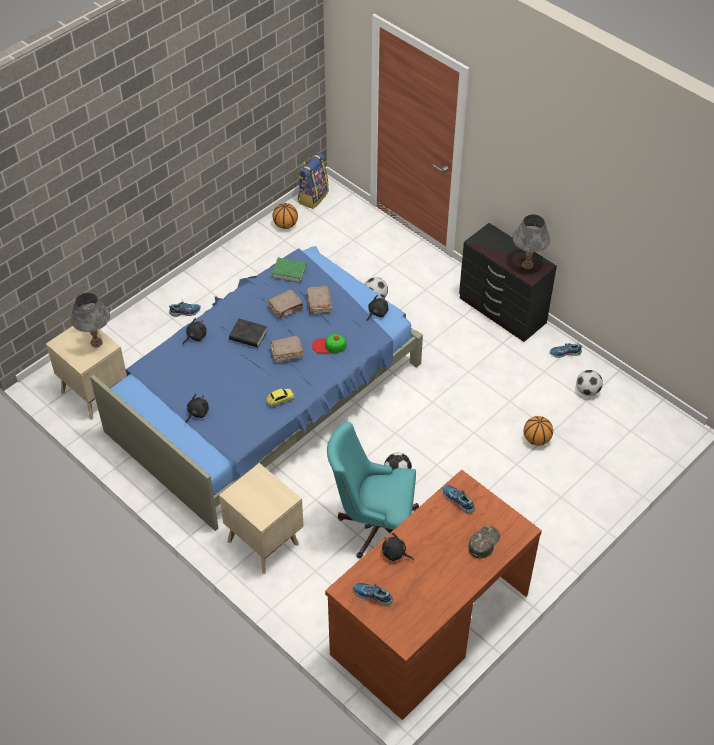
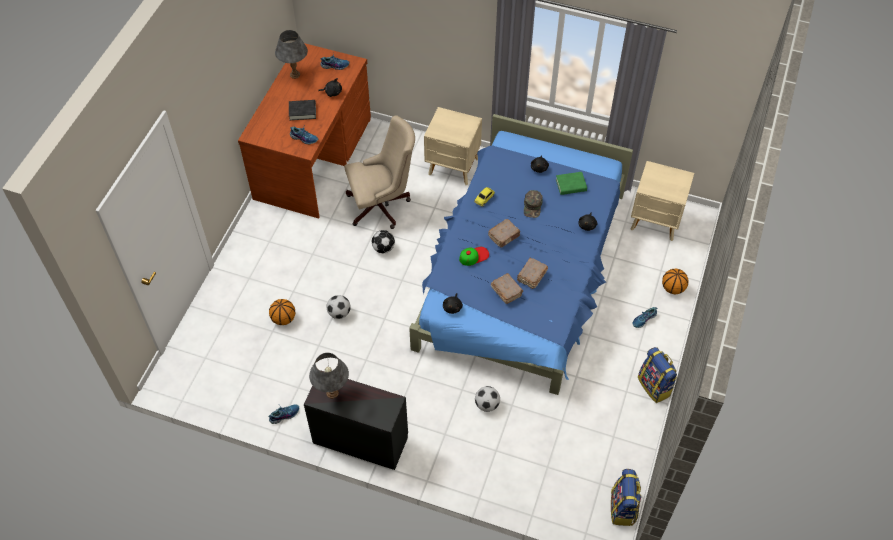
camera: 155 degrees right, 5 degrees up
grey table lamp [71,293,110,347] -> grey table lamp moved to [275,30,308,79]
black book [229,319,267,348] -> black book moved to [289,100,316,120]
basketball [272,203,298,229] -> basketball moved to [662,268,689,294]
green book [272,257,307,283] -> green book moved to [556,172,587,195]
turquoise office chair [327,422,419,558] -> beige office chair [345,116,415,229]
green cap [468,526,500,558] -> green cap moved to [524,190,543,218]
football [576,370,603,396] -> football moved to [327,295,351,319]
none -> backpack [638,347,678,403]

